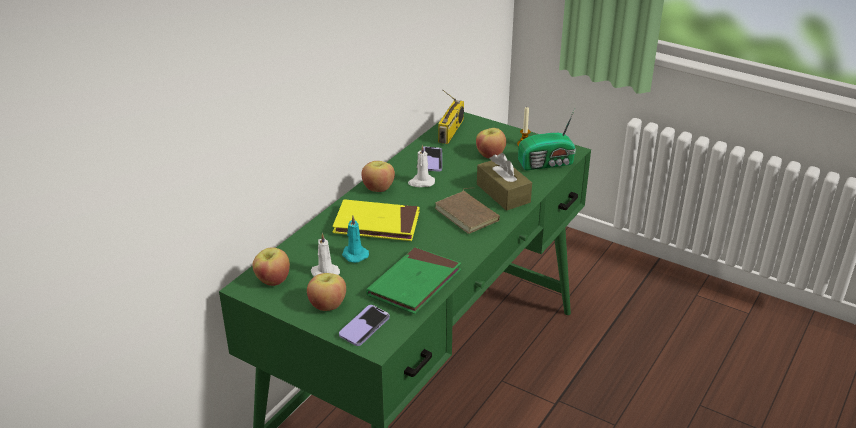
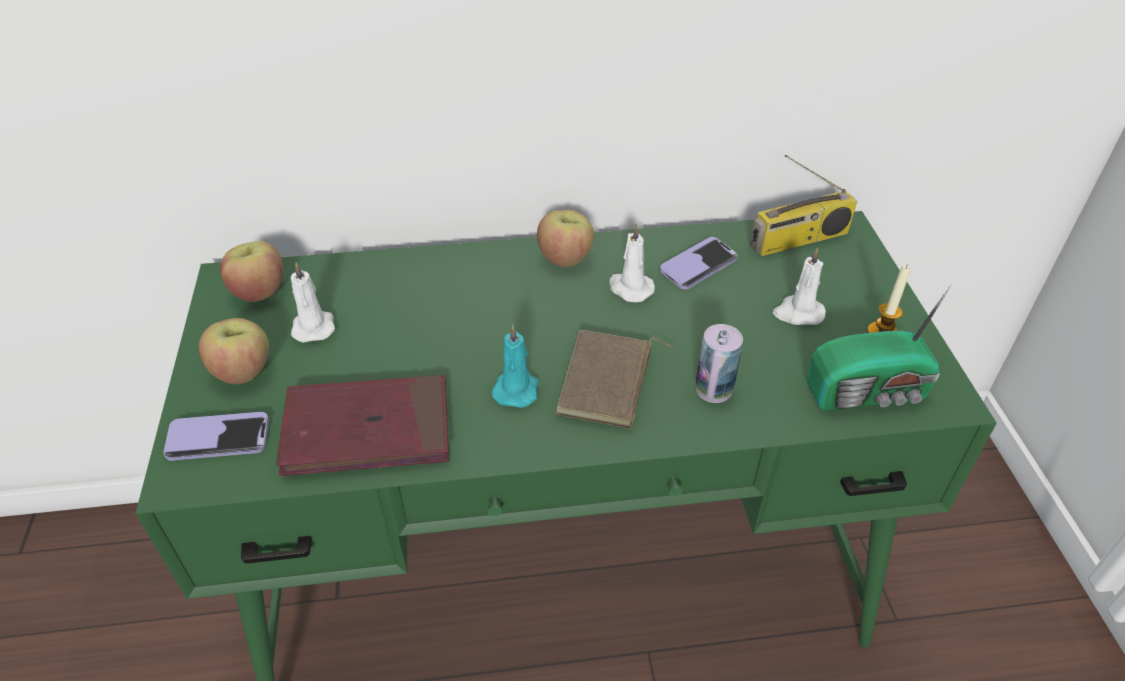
camera: 50 degrees right, 10 degrees up
yellow book [333,199,420,241] -> none
turquoise candle [342,216,369,263] -> turquoise candle moved to [491,324,539,408]
green book [366,247,461,314] -> red book [276,375,449,476]
apple [476,128,506,159] -> white candle [773,247,826,325]
brown tissue box [477,153,532,211] -> can [696,324,743,403]
radio [518,109,576,170] -> radio turned 45 degrees counterclockwise [807,285,952,411]

